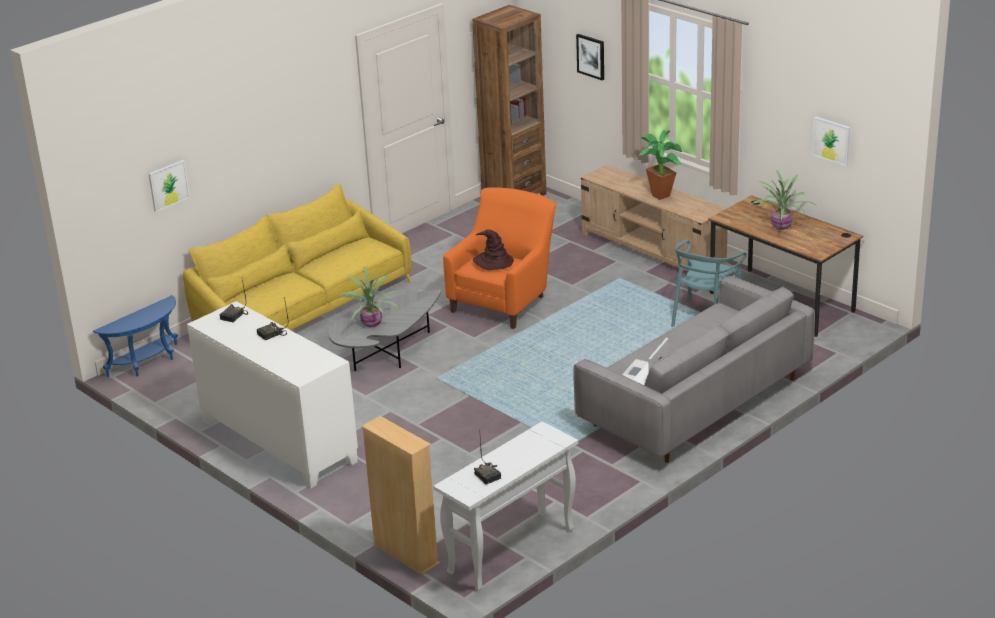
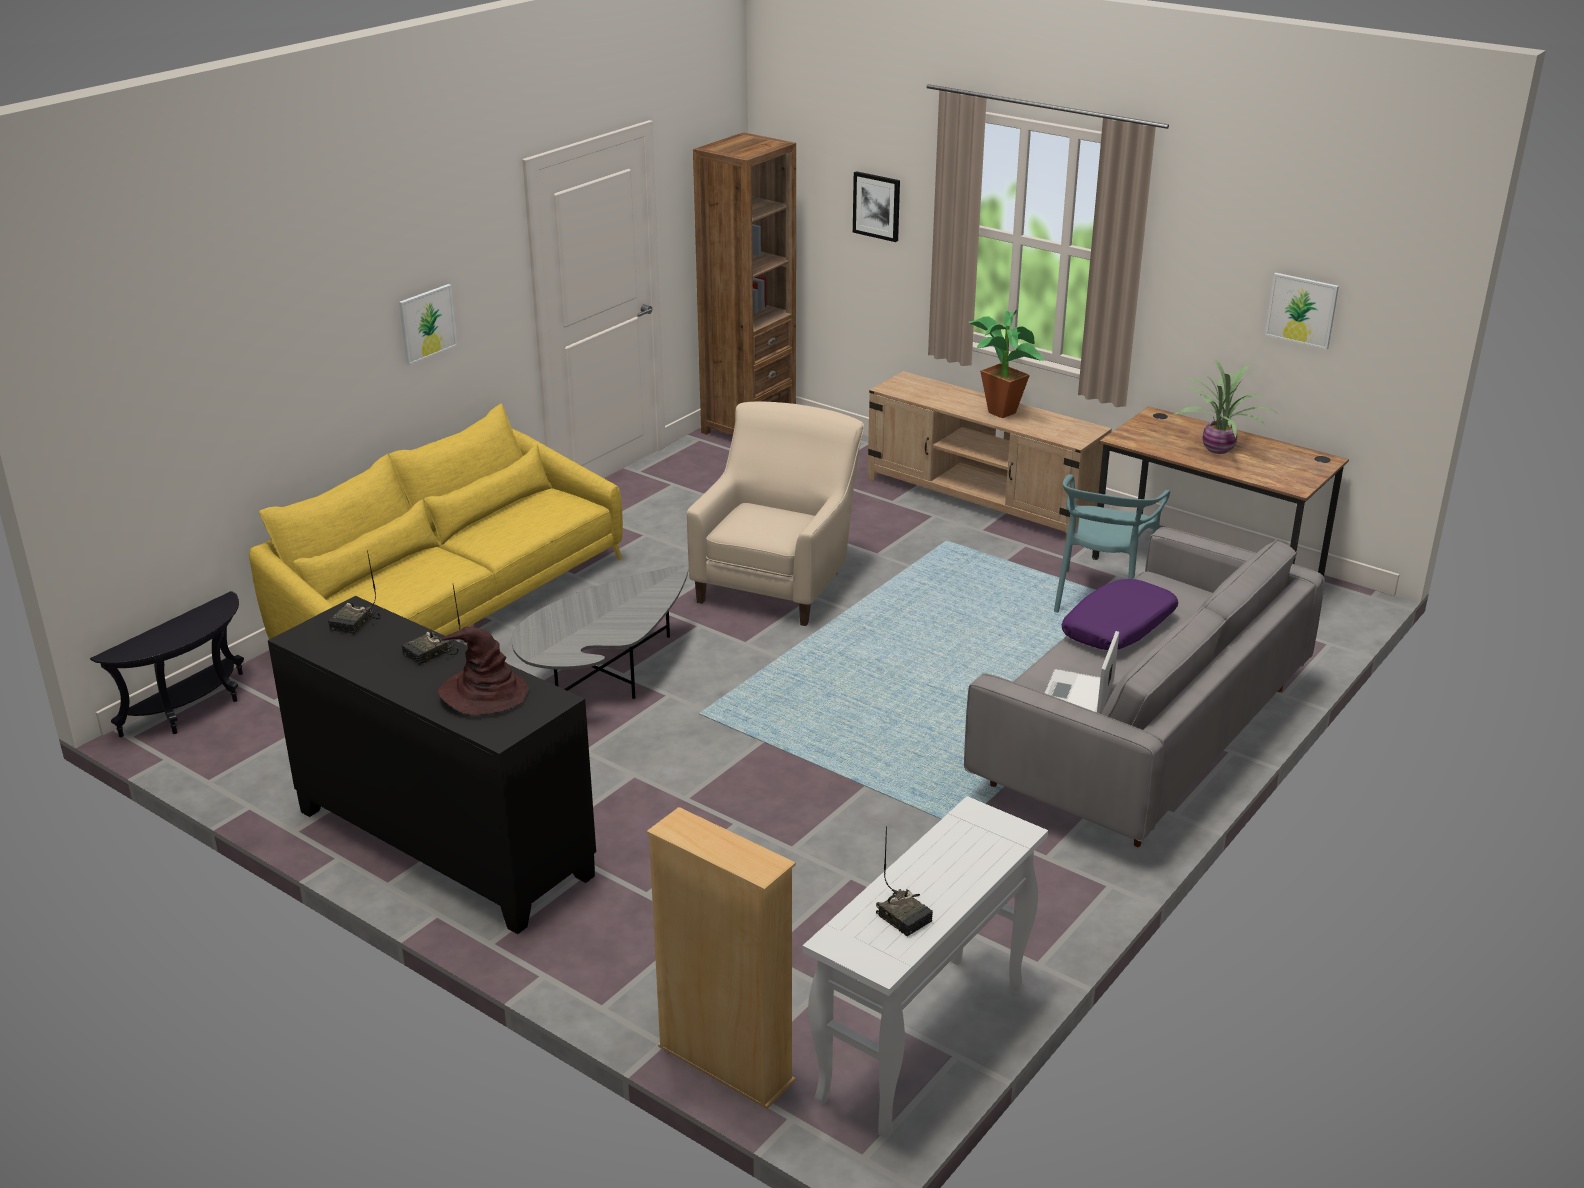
camera: 10 degrees left, 0 degrees up
blue side table [93,295,178,377] -> black side table [90,591,244,737]
picture [149,160,190,212] -> picture moved to [399,284,458,365]
white cabinet [187,301,358,488] -> black cabinet [268,596,596,934]
potted plant [340,266,400,327] -> none
orange armchair [443,187,556,329] -> beige armchair [687,402,864,626]
brown hat [473,229,514,270] -> brown hat moved to [438,626,529,715]
none -> purple pillow [1062,579,1178,650]

